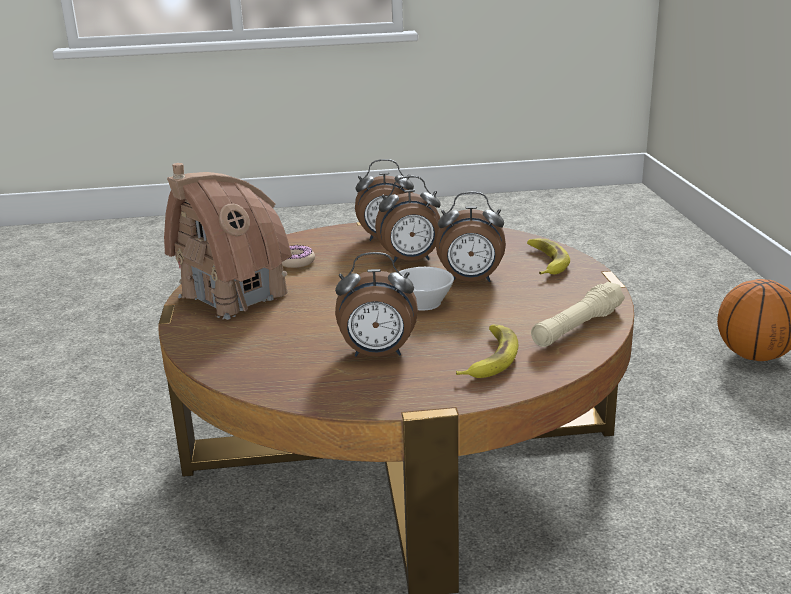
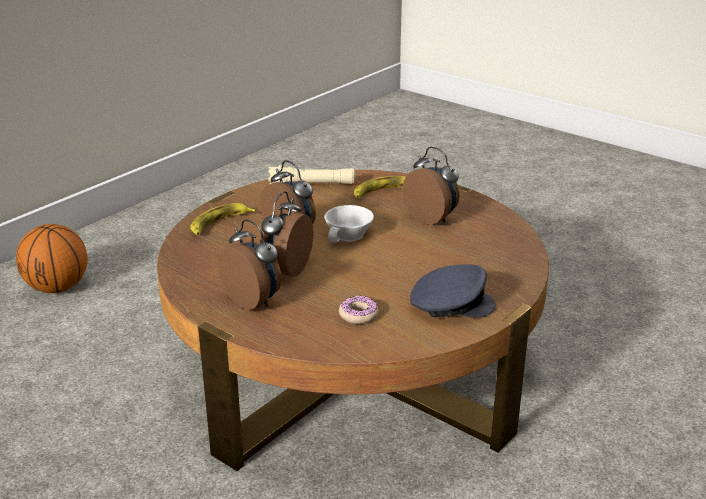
camera: 135 degrees left, 5 degrees up
toy house [164,163,292,320] -> grey cap [410,264,496,318]
alarm clock [375,176,441,263] -> alarm clock turned 105 degrees counterclockwise [260,191,313,277]

